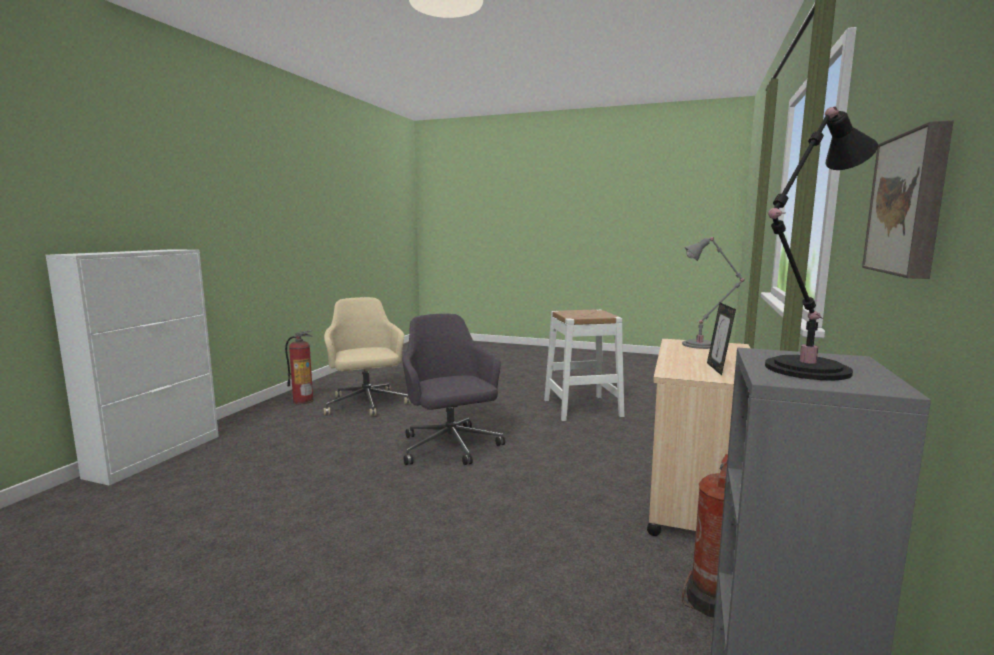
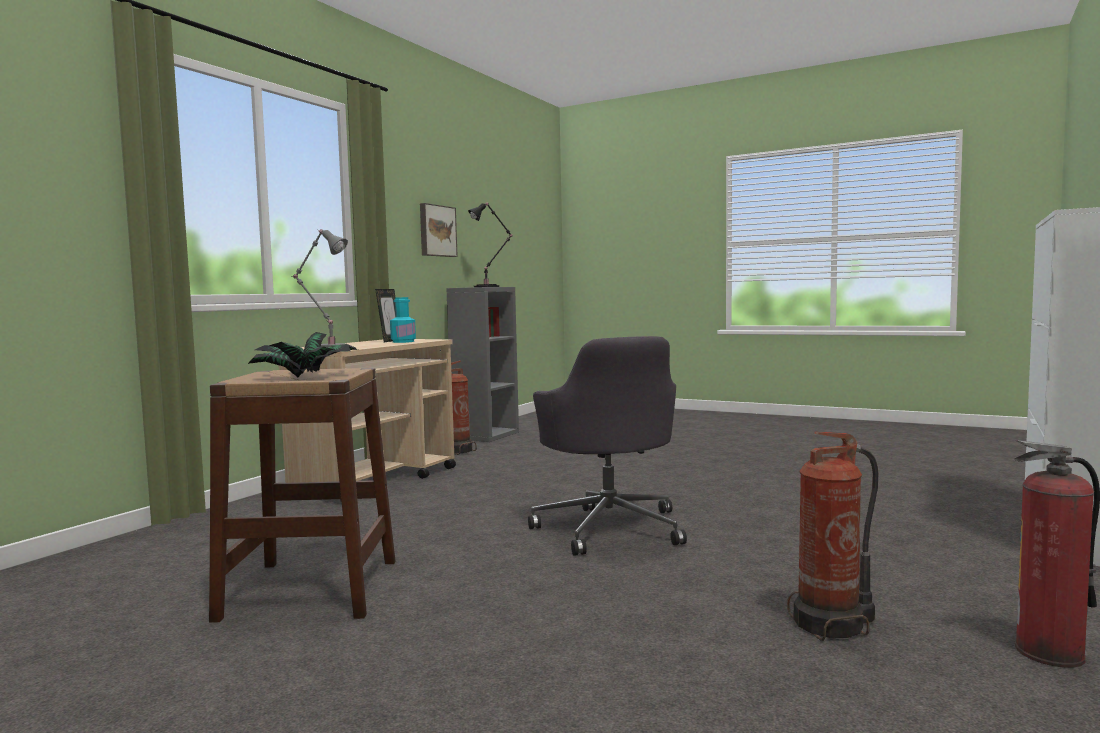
camera: 170 degrees left, 5 degrees down
beige office chair [324,297,411,417] -> fire extinguisher [787,431,878,641]
white stool [544,310,625,421] -> brown stool [209,368,395,623]
none -> potted plant [248,332,358,377]
none -> turquoise bottle [390,297,416,343]

